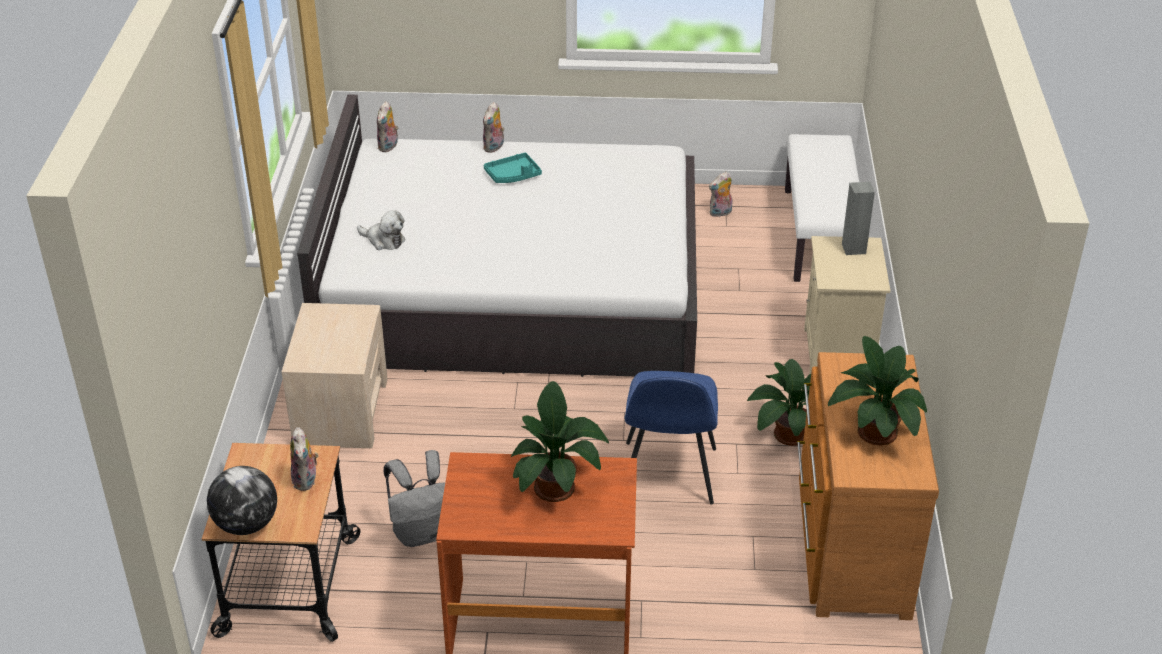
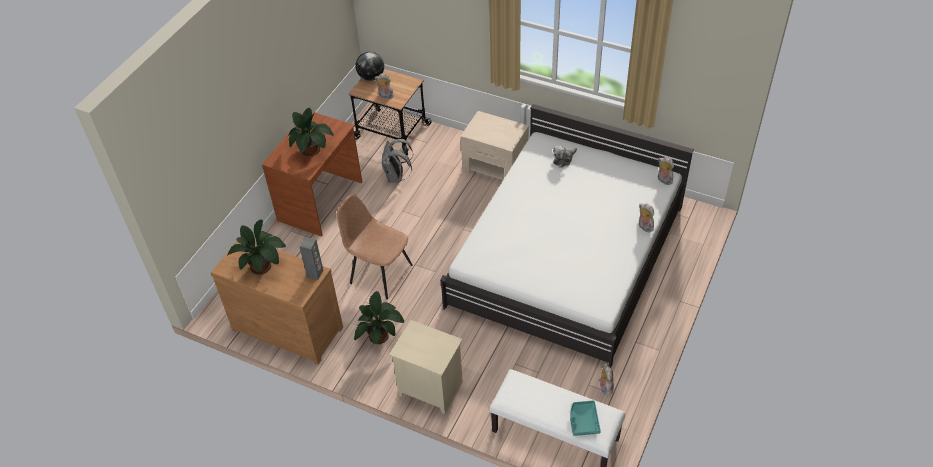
camera: 115 degrees right, 10 degrees up
turquoise tray [484,152,542,183] -> turquoise tray moved to [570,400,601,436]
blue chair [624,371,718,504] -> brown chair [337,194,412,299]
grey speaker [842,182,875,255] -> grey speaker moved to [299,237,323,280]

